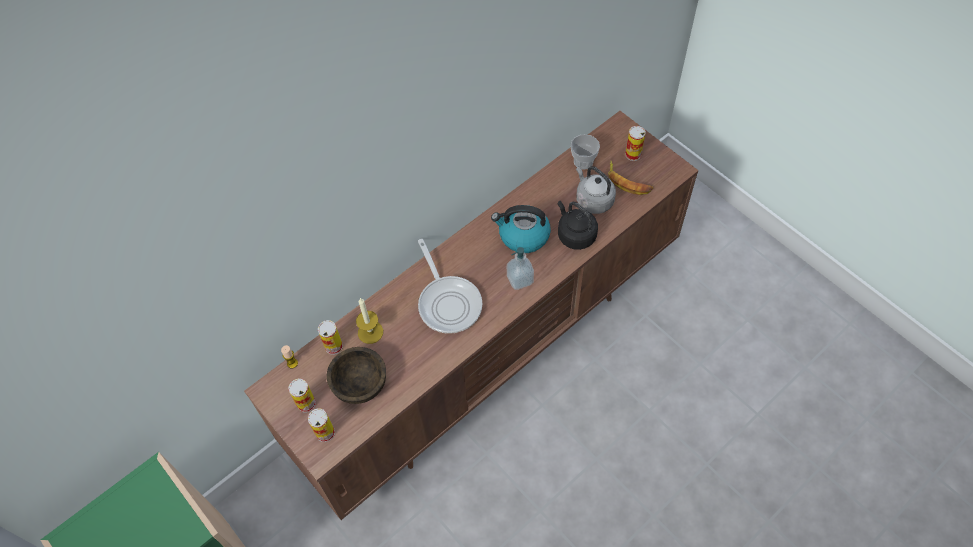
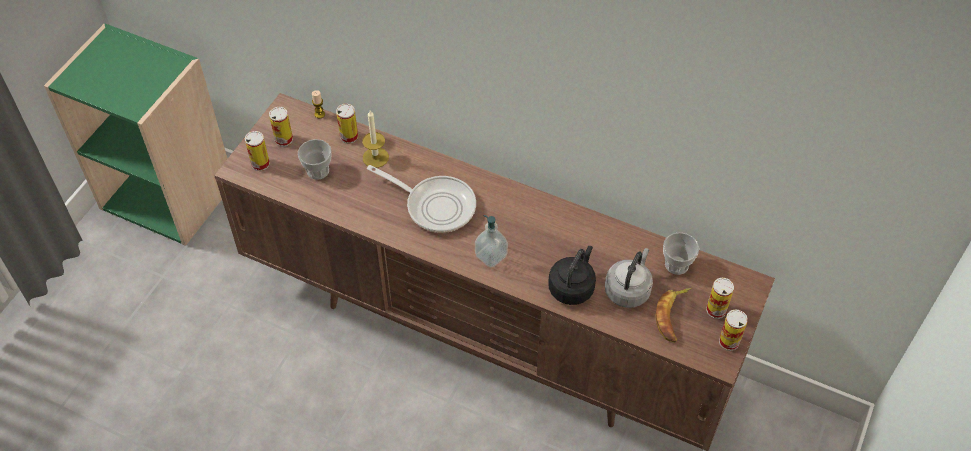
camera: 65 degrees right, 5 degrees down
brown bowl [327,347,386,404] -> cup [298,139,332,180]
frying pan [418,239,482,334] -> frying pan turned 105 degrees counterclockwise [367,165,476,233]
kettle [491,205,551,253] -> none
none -> can [719,309,748,351]

